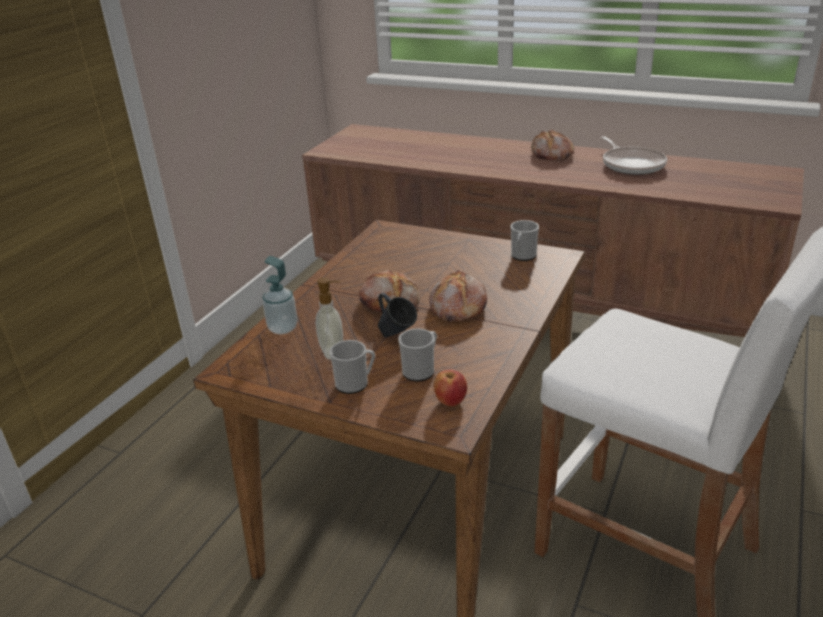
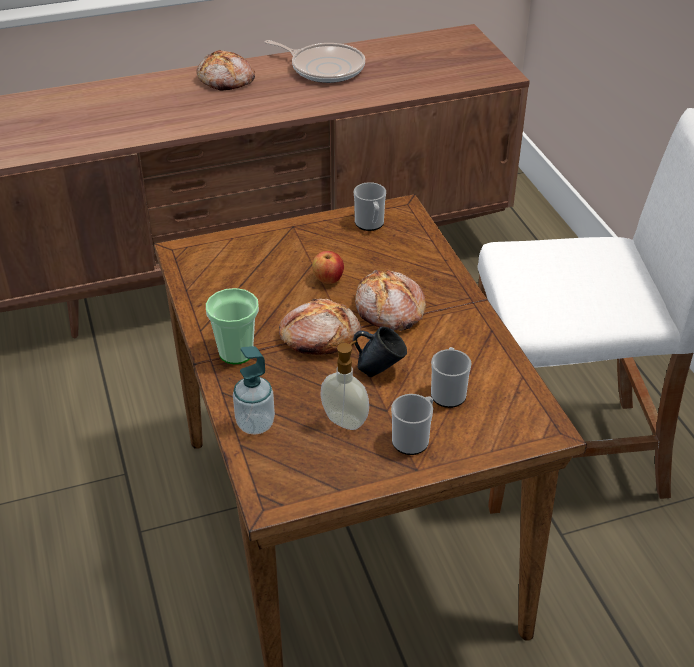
camera: 45 degrees left, 10 degrees up
apple [434,370,467,406] -> apple moved to [312,251,344,284]
none -> cup [206,288,259,364]

